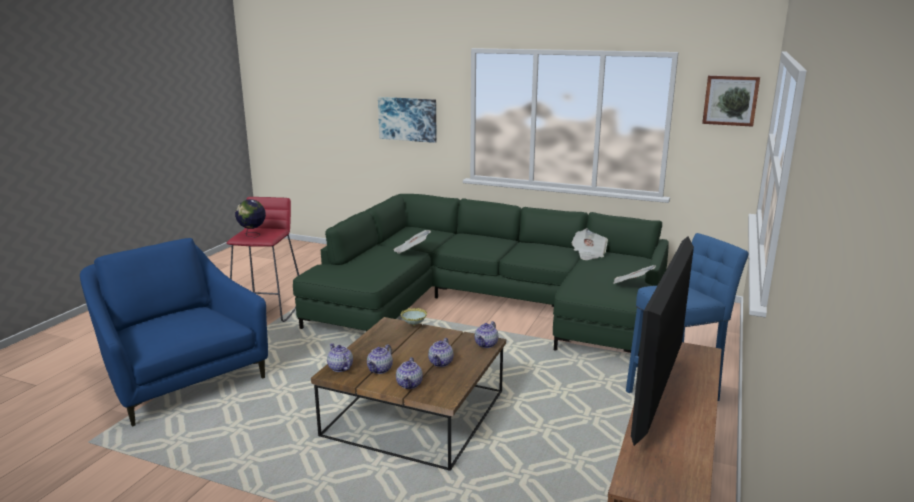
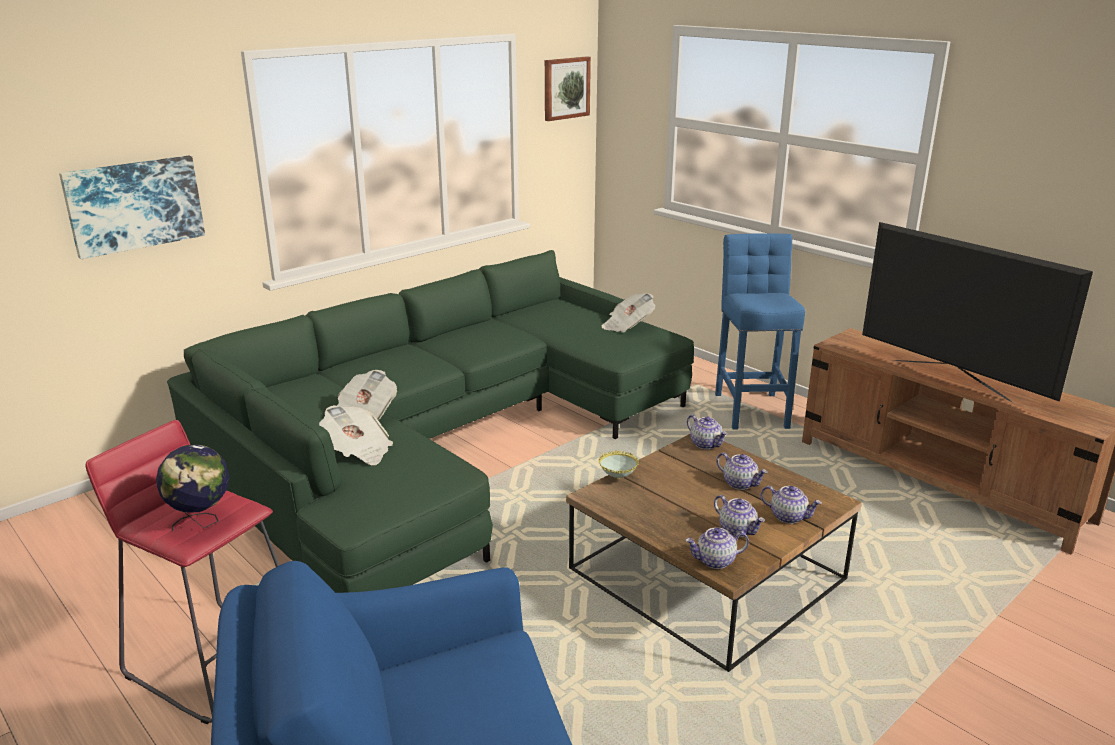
camera: 65 degrees left, 5 degrees up
newspaper [571,228,608,260] -> newspaper moved to [319,405,393,465]

